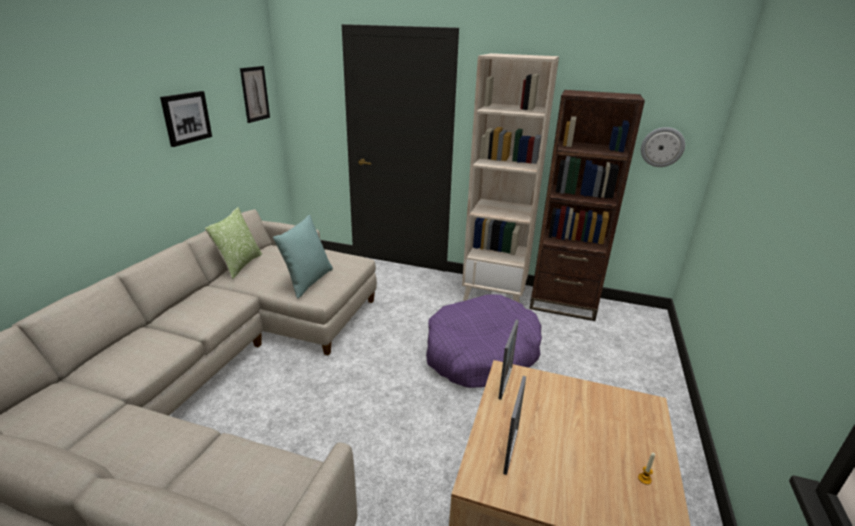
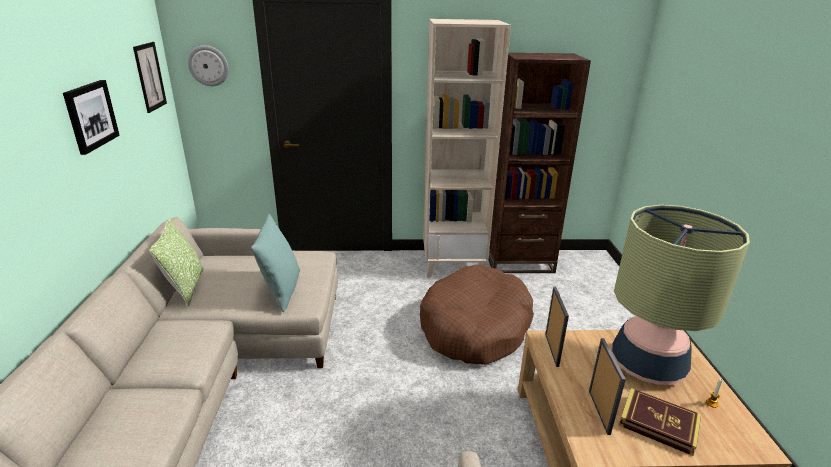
camera: 20 degrees left, 0 degrees up
purple dog bed [426,294,542,388] -> brown dog bed [420,265,534,365]
wall clock [641,127,685,167] -> wall clock moved to [188,45,229,86]
none -> table lamp [612,205,750,385]
none -> book [619,388,701,456]

